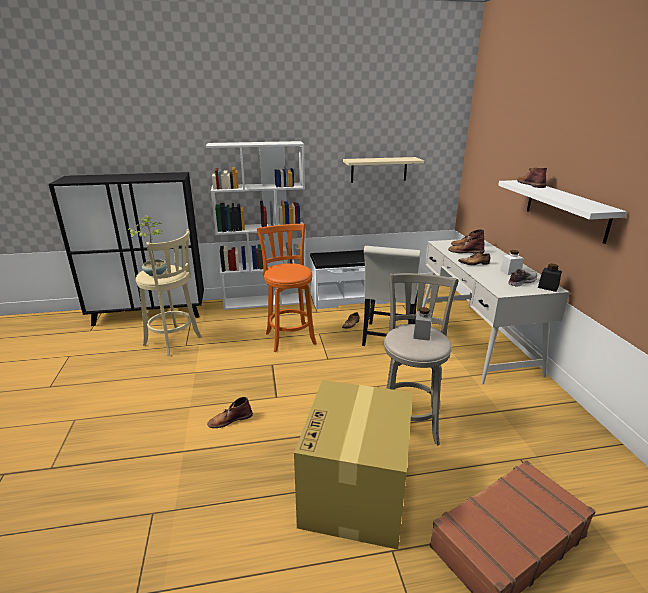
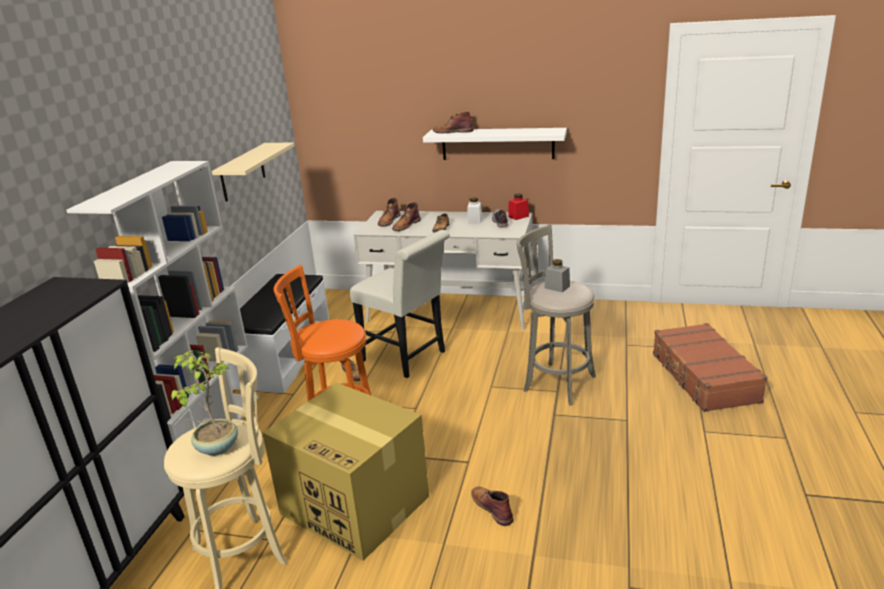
camera: 65 degrees left, 0 degrees up
brown boot [207,397,253,428] -> brown boot turned 150 degrees clockwise [471,487,513,526]
cardboard box [294,380,413,549] -> cardboard box moved to [262,382,429,561]
black jar [538,264,562,292] -> red jar [508,193,529,220]

